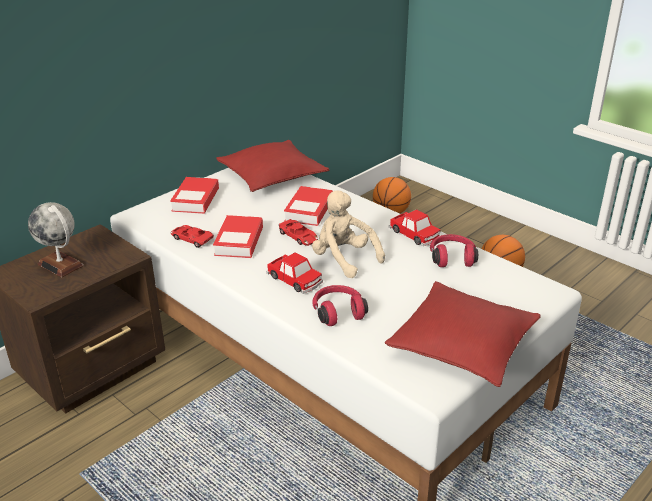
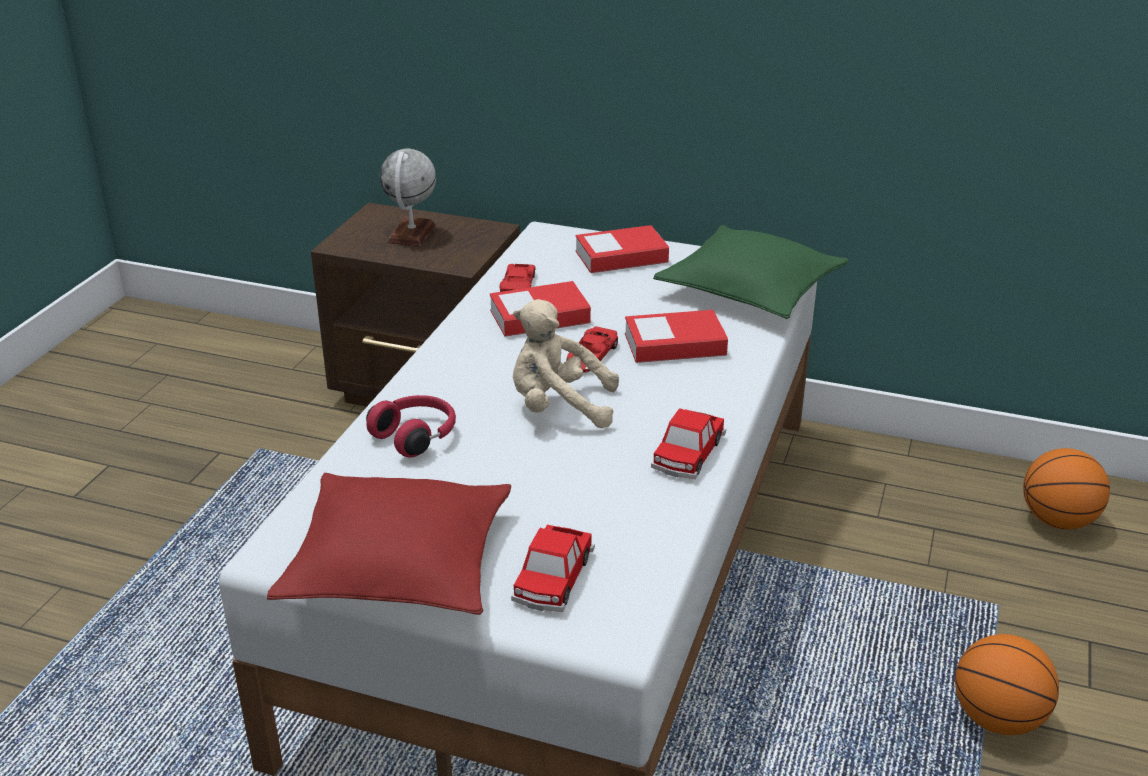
camera: 65 degrees right, 0 degrees up
red pillow [216,140,329,192] -> green pillow [653,225,849,319]
toy car [266,252,323,294] -> toy car moved to [511,525,595,612]
beige plush toy [312,190,385,278] -> beige plush toy turned 105 degrees counterclockwise [513,299,619,428]
red headphones [430,234,478,267] -> none

